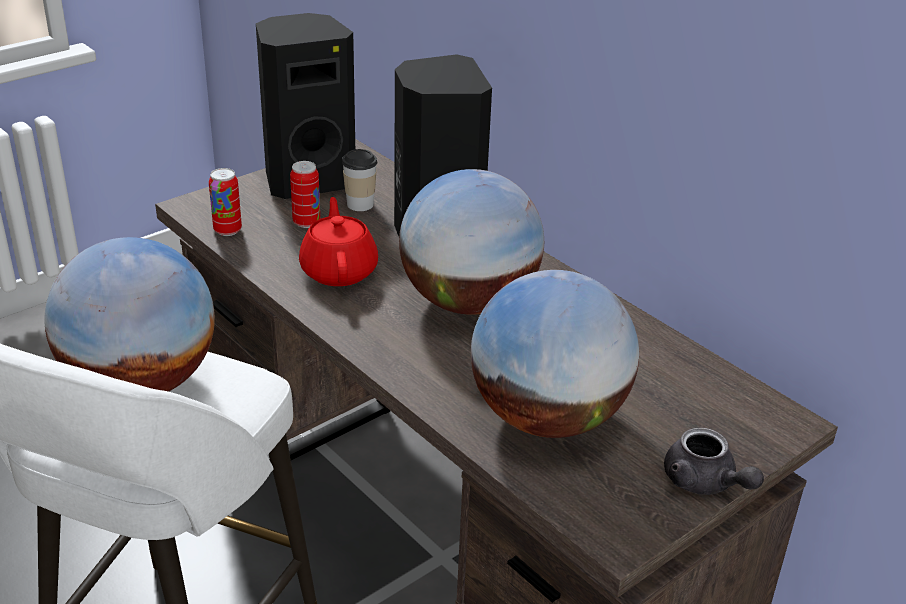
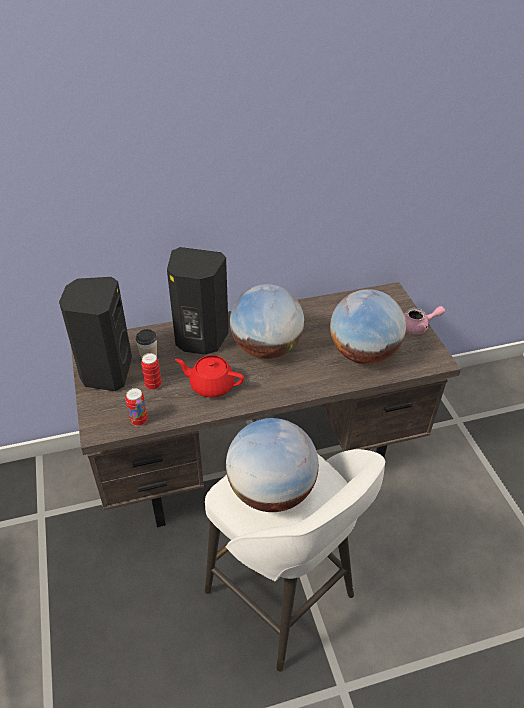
camera: 65 degrees left, 10 degrees up
grey teapot [664,427,764,495] -> pink teapot [404,306,445,334]

